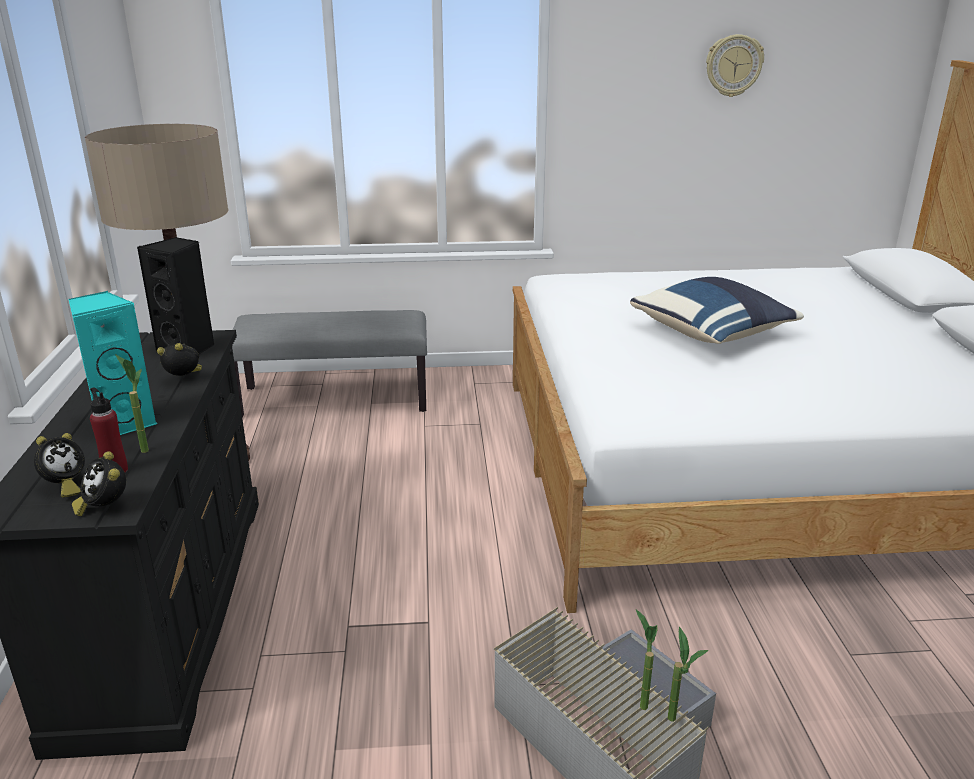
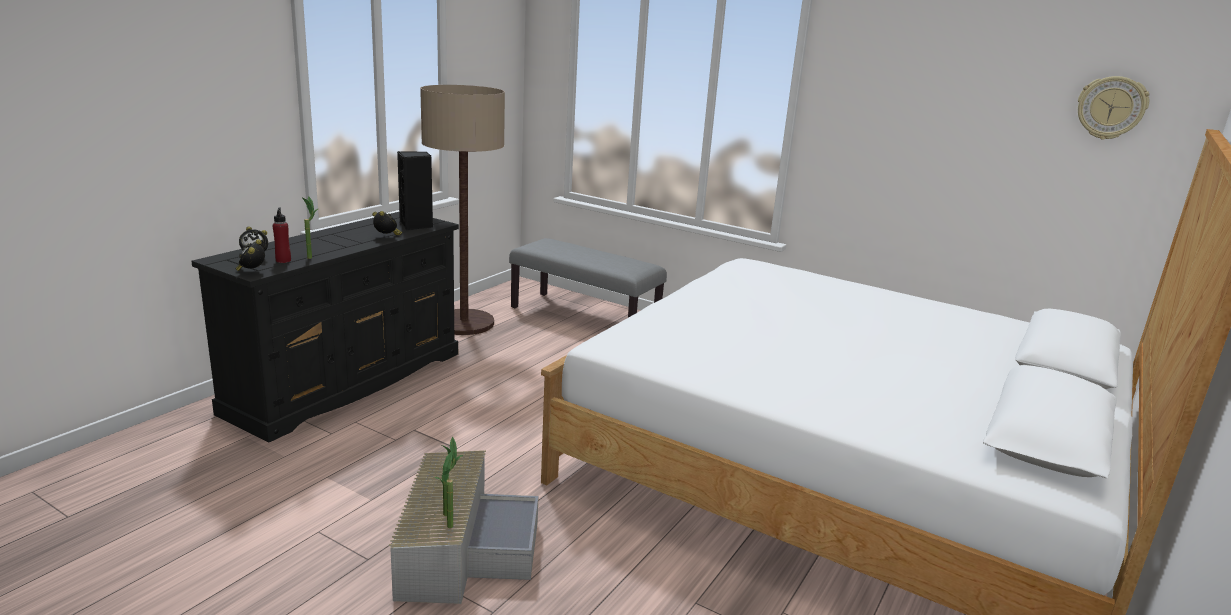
camera: 35 degrees right, 5 degrees down
turquoise speaker [68,291,157,435] -> none
blue pillow [630,277,804,344] -> none
wall clock [706,34,764,97] -> wall clock moved to [1078,76,1150,140]

